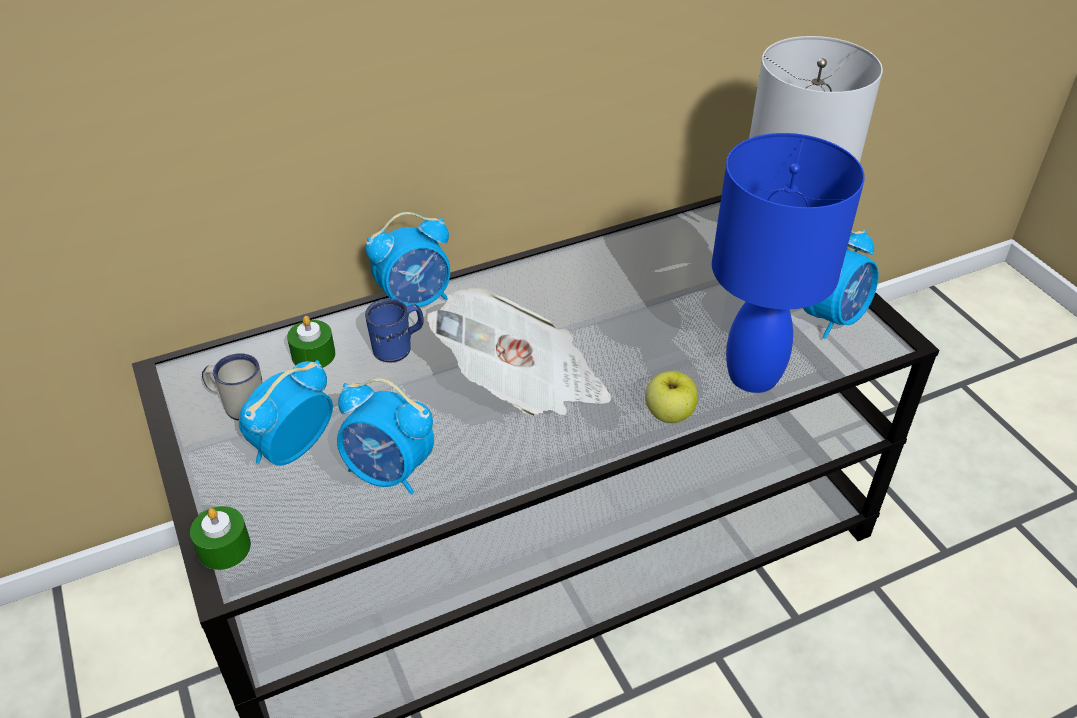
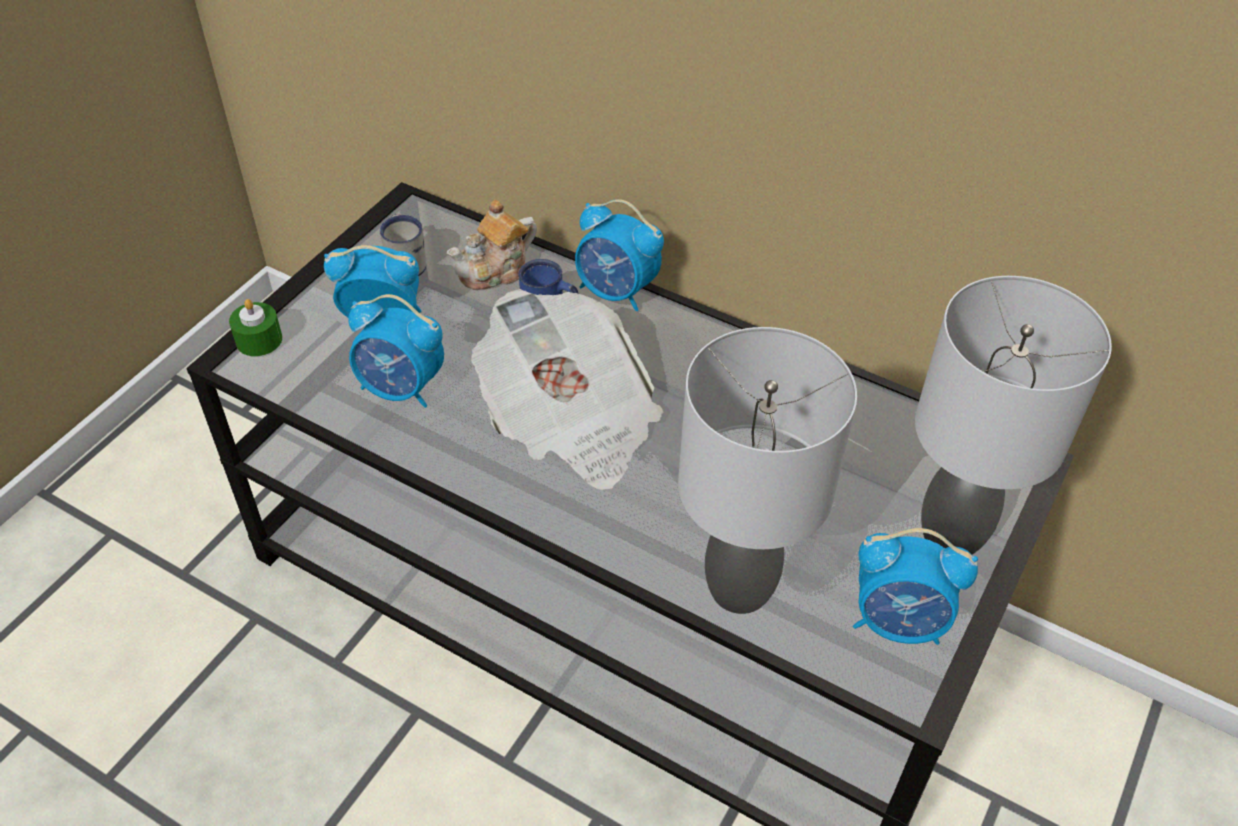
camera: 55 degrees right, 5 degrees up
green candle [287,316,335,368] -> teapot [446,200,537,290]
alarm clock [337,378,434,494] -> alarm clock turned 60 degrees counterclockwise [348,294,444,408]
apple [645,371,698,423] -> none
blue table lamp [712,133,865,393] -> grey table lamp [678,327,857,614]

